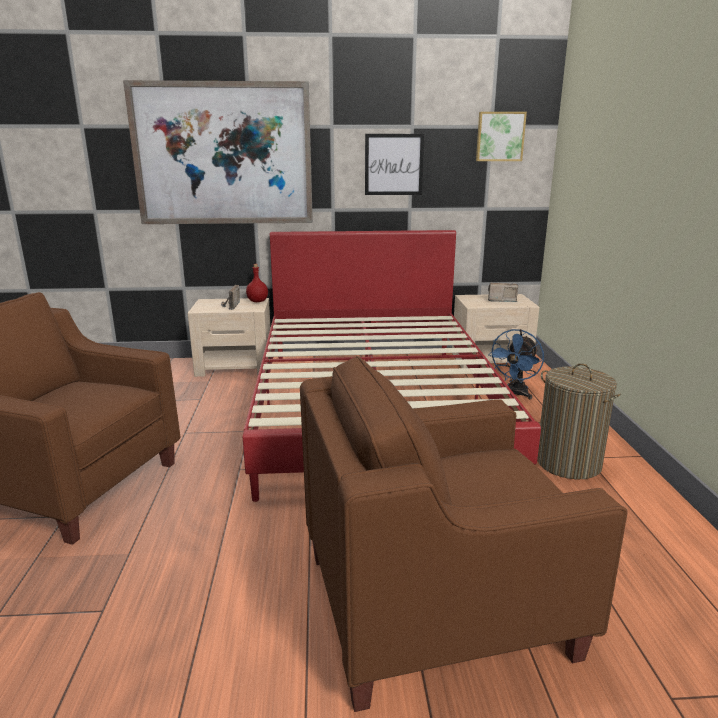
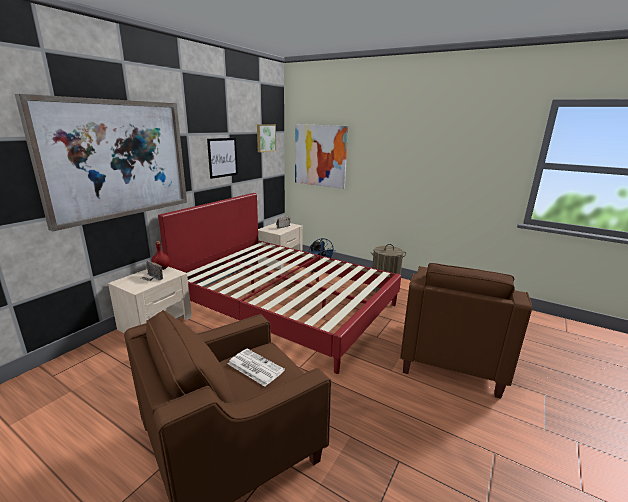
camera: 55 degrees left, 0 degrees up
none -> newspaper [228,349,285,386]
none -> picture [295,124,348,189]

